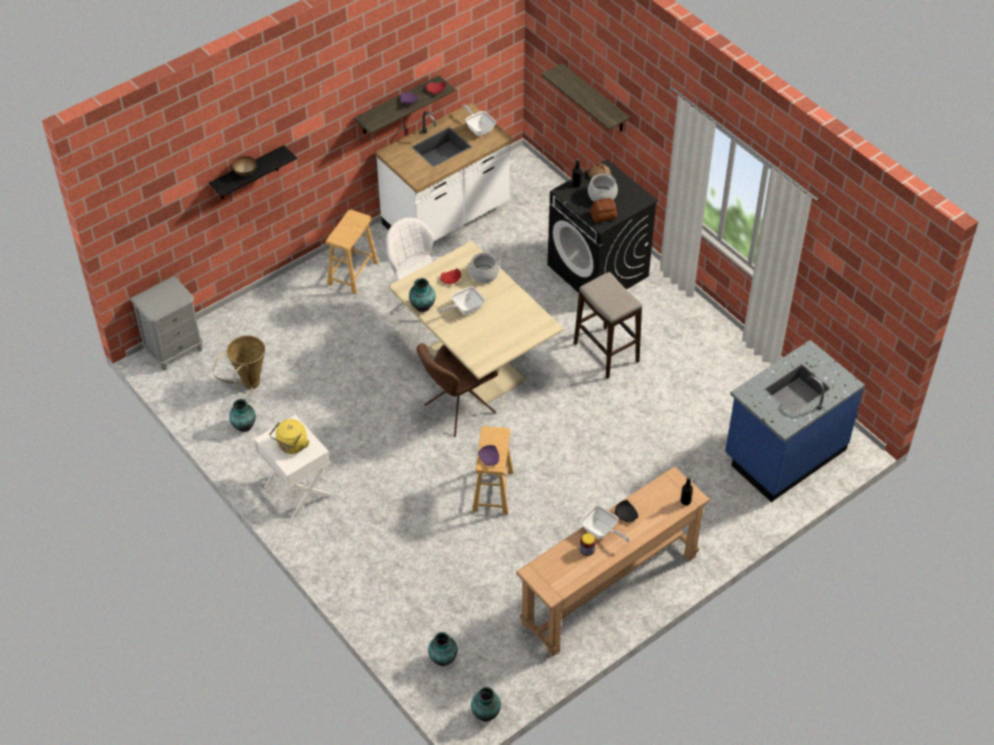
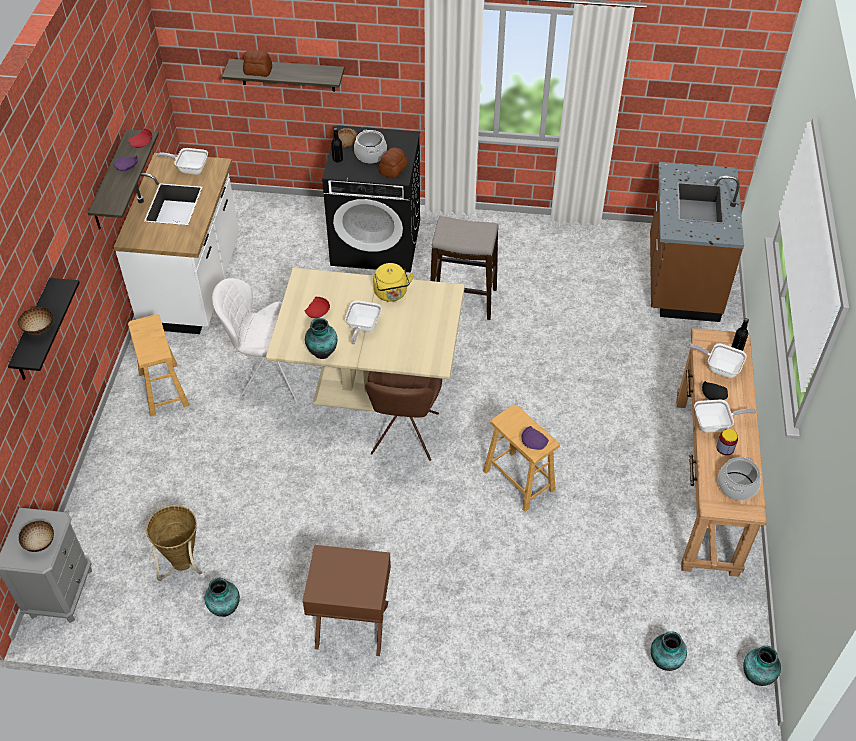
camera: 45 degrees left, 0 degrees up
white nightstand [254,415,332,519] -> brown nightstand [302,545,391,656]
yellow kettle [269,419,309,454] -> yellow kettle moved to [373,263,414,302]
cooking pot [467,252,501,283] -> cooking pot moved to [718,457,761,501]
blue counter [725,340,865,502] -> brown counter [650,162,744,322]
none -> bowl [19,521,54,552]
none -> bread [243,50,272,77]
none -> frying pan [687,343,747,378]

